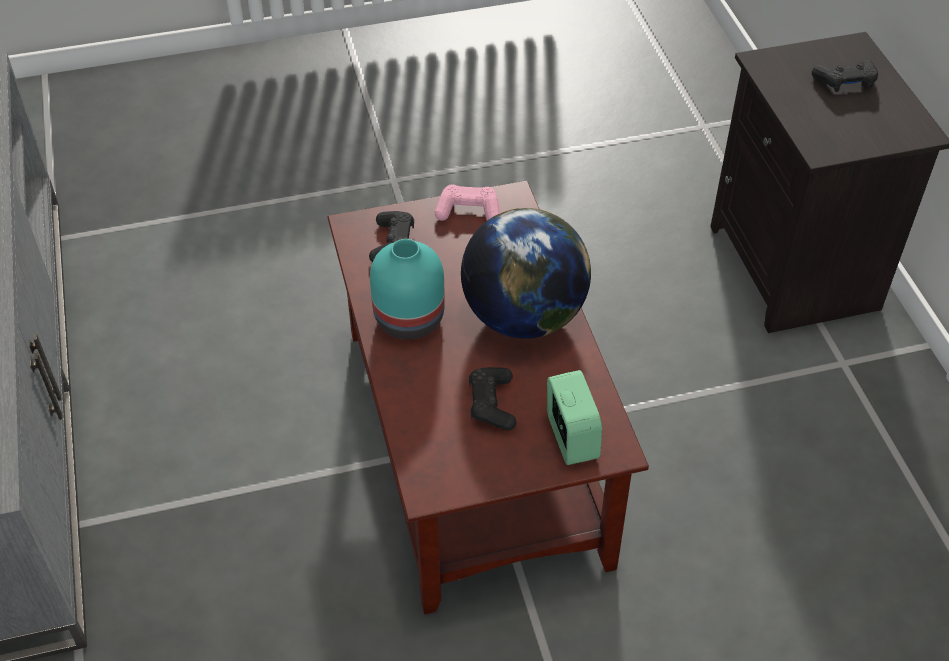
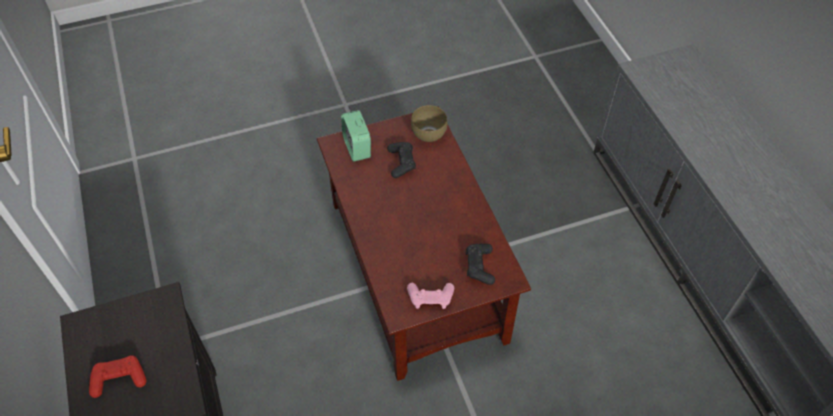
camera: 175 degrees right, 5 degrees up
turquoise vase [370,239,445,339] -> none
globe [461,208,591,339] -> none
black game controller [812,60,878,92] -> red game controller [89,355,146,398]
none -> brown bowl [411,105,447,142]

